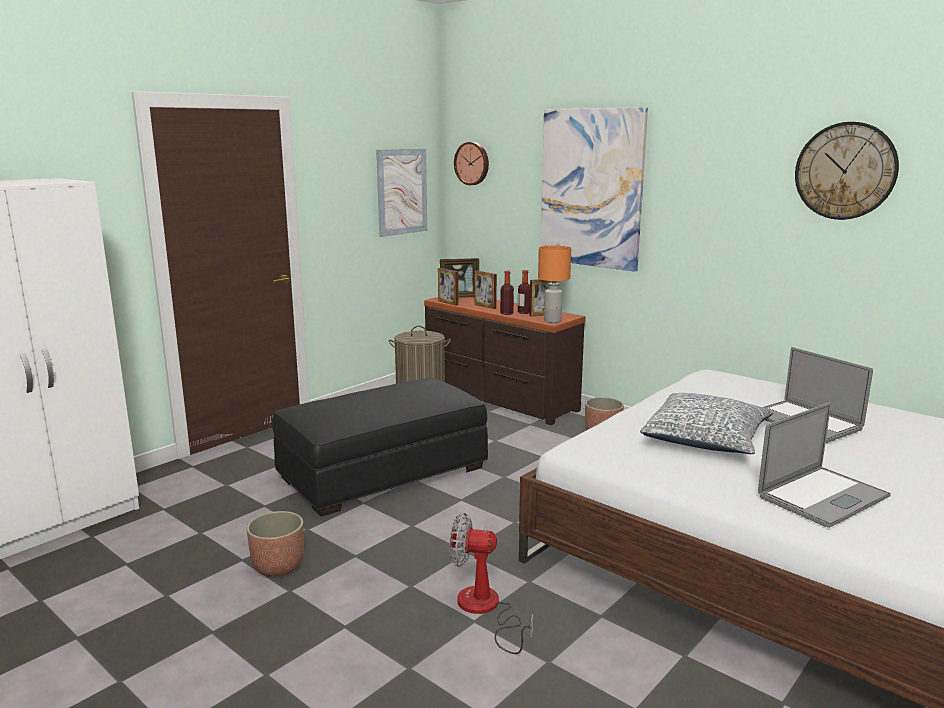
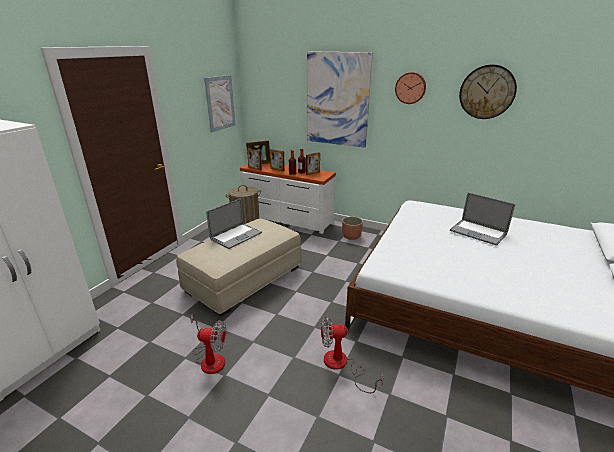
camera: 15 degrees left, 10 degrees up
planter [246,511,304,577] -> fan [190,314,227,374]
black ottoman [272,378,488,516] -> beige ottoman [176,218,302,316]
brown dresser [424,297,586,425] -> white dresser [240,163,336,234]
wall clock [454,142,489,185] -> wall clock moved to [395,72,426,104]
orange table lamp [538,245,571,323] -> none
pillow [640,393,773,454] -> none
laptop [758,402,891,528] -> laptop moved to [206,198,262,249]

